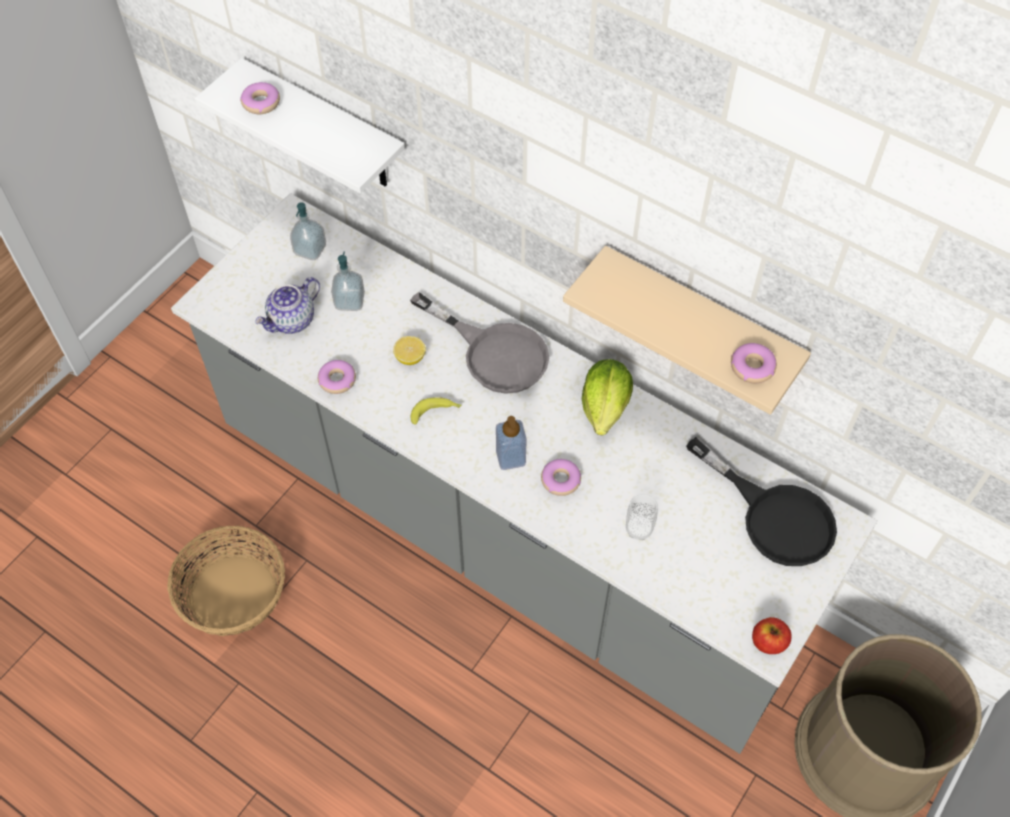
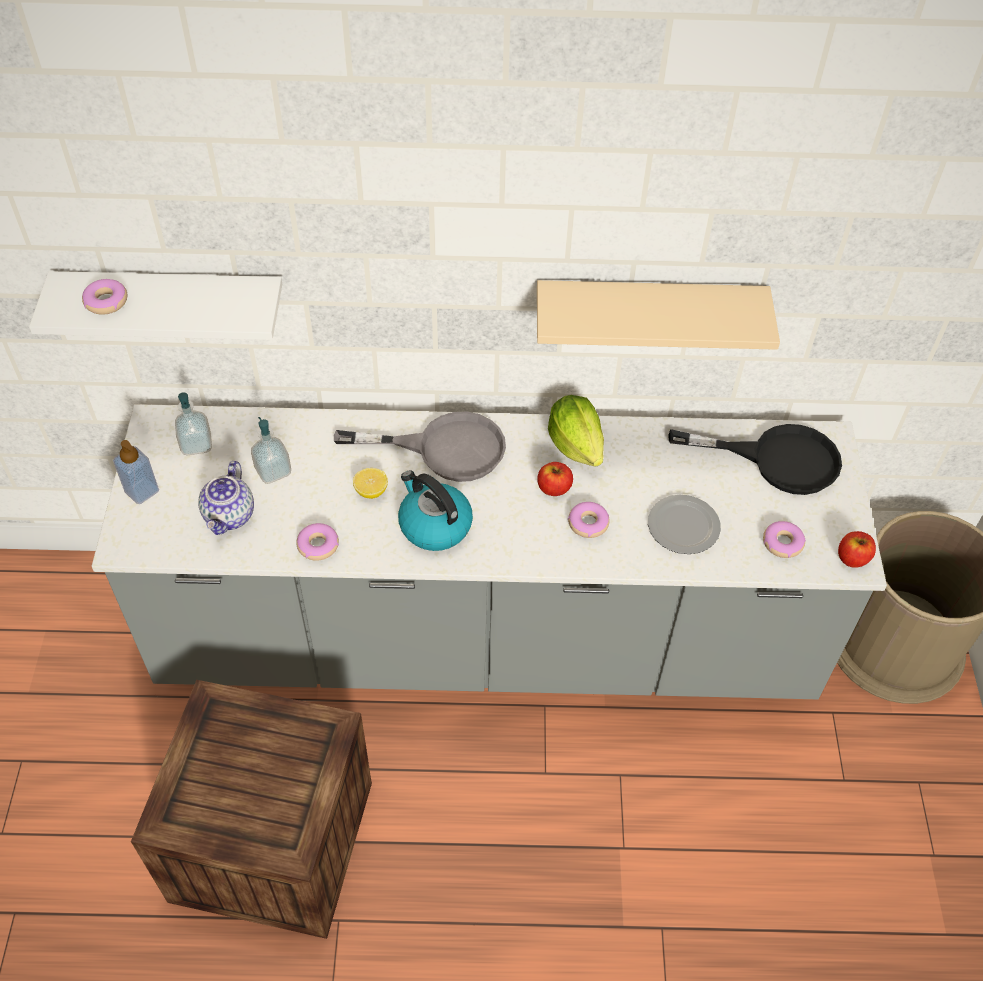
camera: 35 degrees left, 5 degrees down
basket [167,526,285,636] -> crate [131,680,372,939]
banana [411,397,462,424] -> kettle [398,470,473,551]
soap dispenser [496,416,527,470] -> soap dispenser moved to [113,440,159,504]
cup [626,494,658,540] -> plate [648,494,721,554]
donut [731,343,777,383] -> donut moved to [763,521,806,558]
none -> apple [537,462,573,496]

